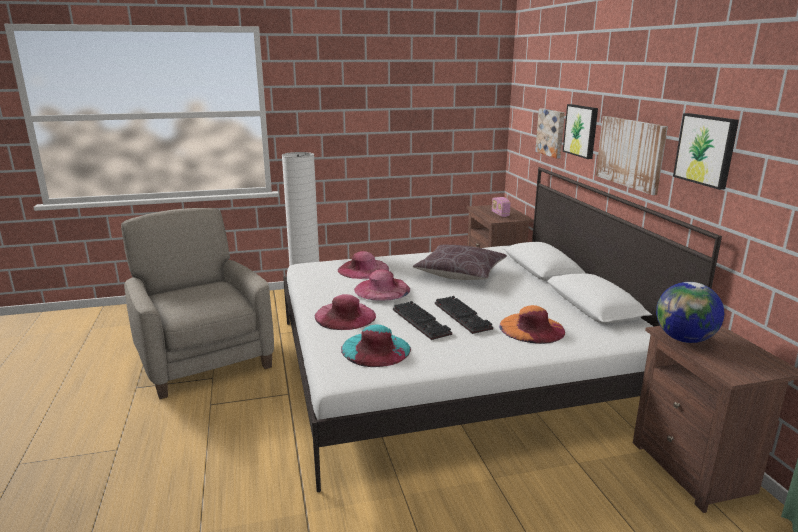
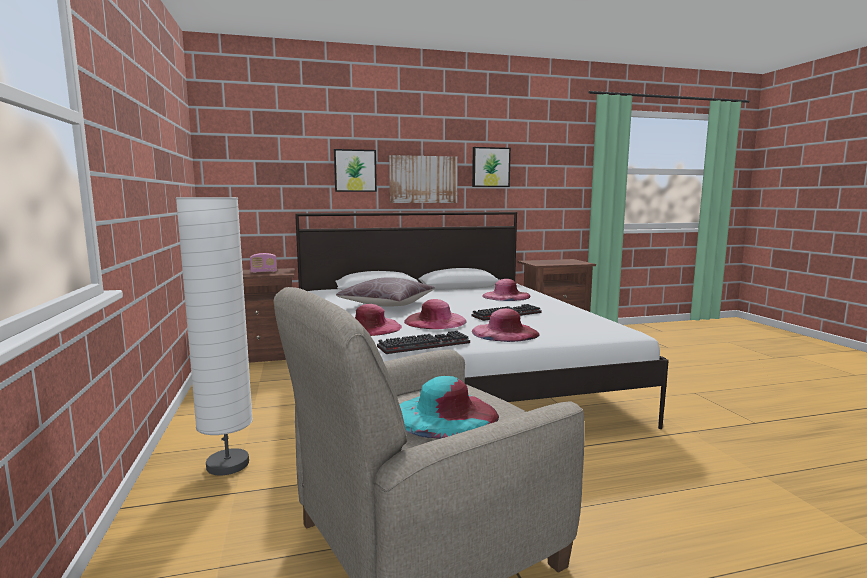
camera: 90 degrees left, 10 degrees down
turquoise hat [341,325,411,367] -> turquoise hat moved to [399,376,499,438]
keyboard [435,296,493,334] -> keyboard moved to [377,331,470,354]
orange hat [499,305,565,344] -> pink hat [482,279,530,301]
picture [535,109,565,159] -> none
globe [656,282,724,343] -> none

